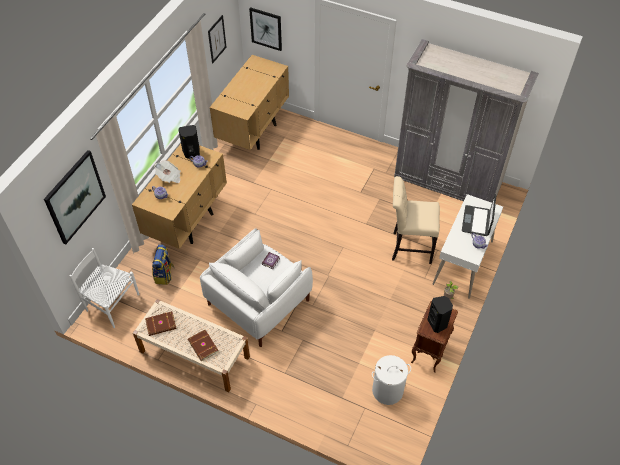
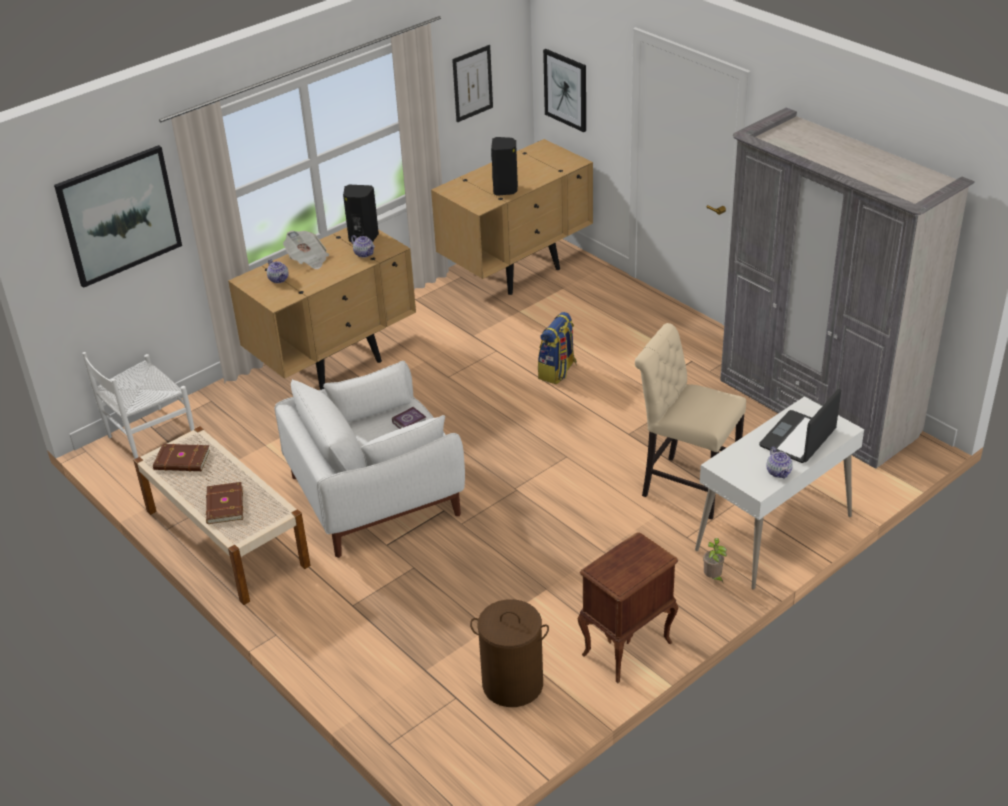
camera: 25 degrees right, 15 degrees down
white chair [69,248,140,328] -> white chair turned 90 degrees counterclockwise [82,352,195,459]
backpack [152,244,174,285] -> backpack moved to [538,312,577,384]
white laundry basket [372,355,411,405] -> brown laundry basket [470,599,549,707]
black speaker [427,296,453,333] -> black speaker moved to [491,137,518,196]

